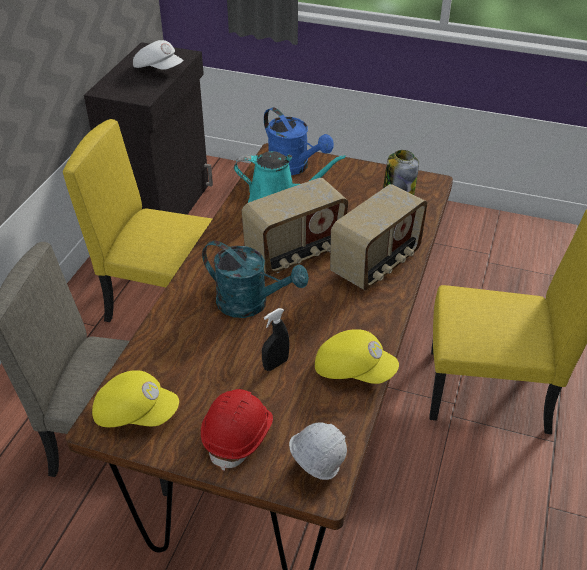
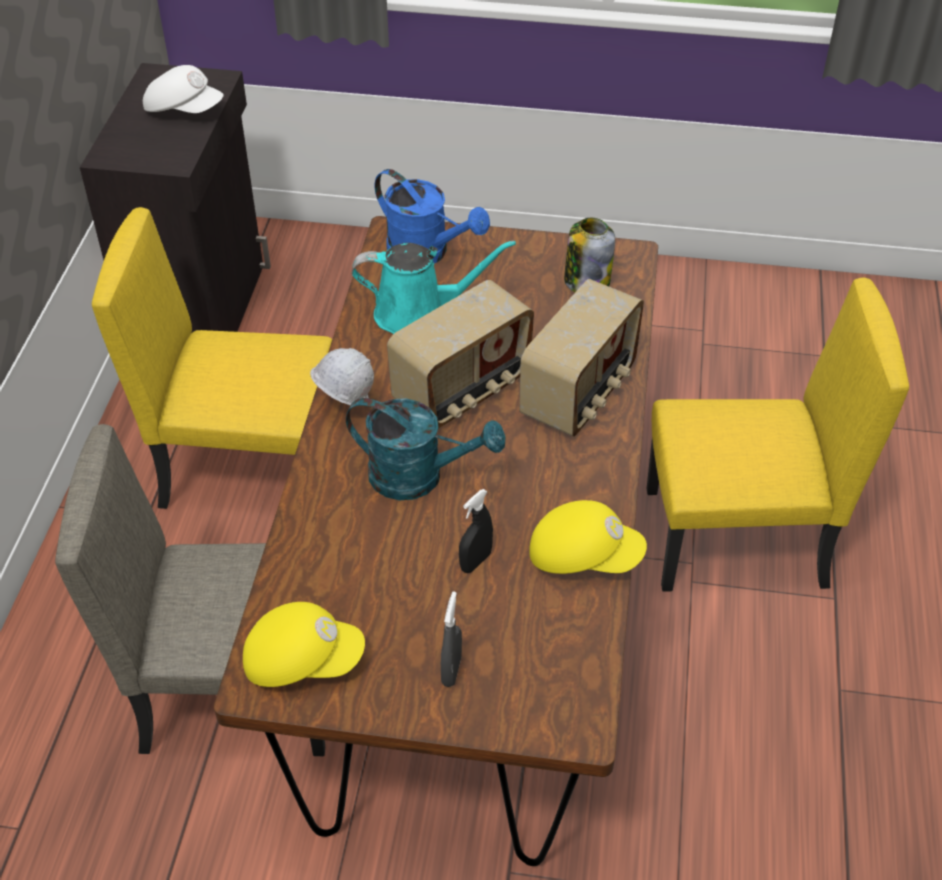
camera: 10 degrees left, 5 degrees up
red hard hat [201,389,273,471] -> grey spray bottle [441,591,462,687]
white hard hat [289,422,347,480] -> white hard hat moved to [310,348,374,405]

